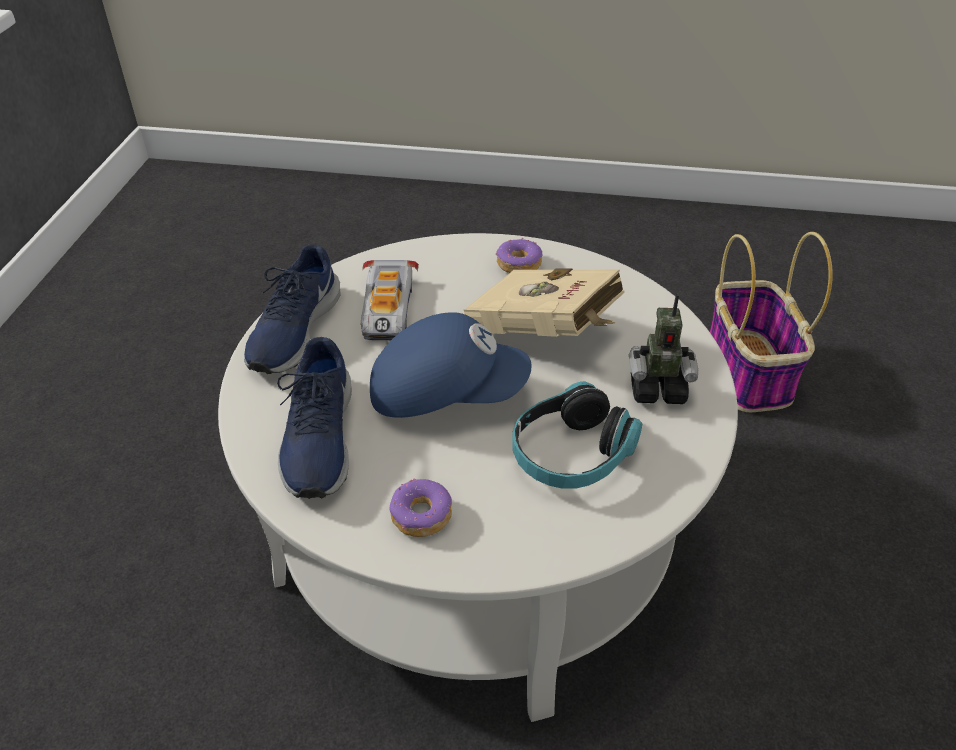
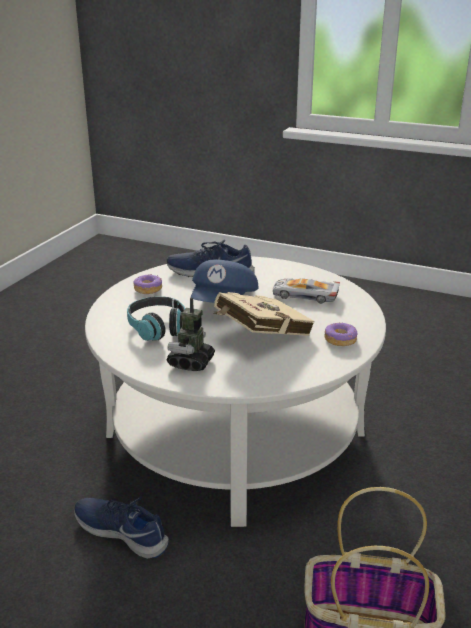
camera: 105 degrees right, 15 degrees down
blue shoe [244,244,341,374] -> blue shoe moved to [74,496,169,559]

